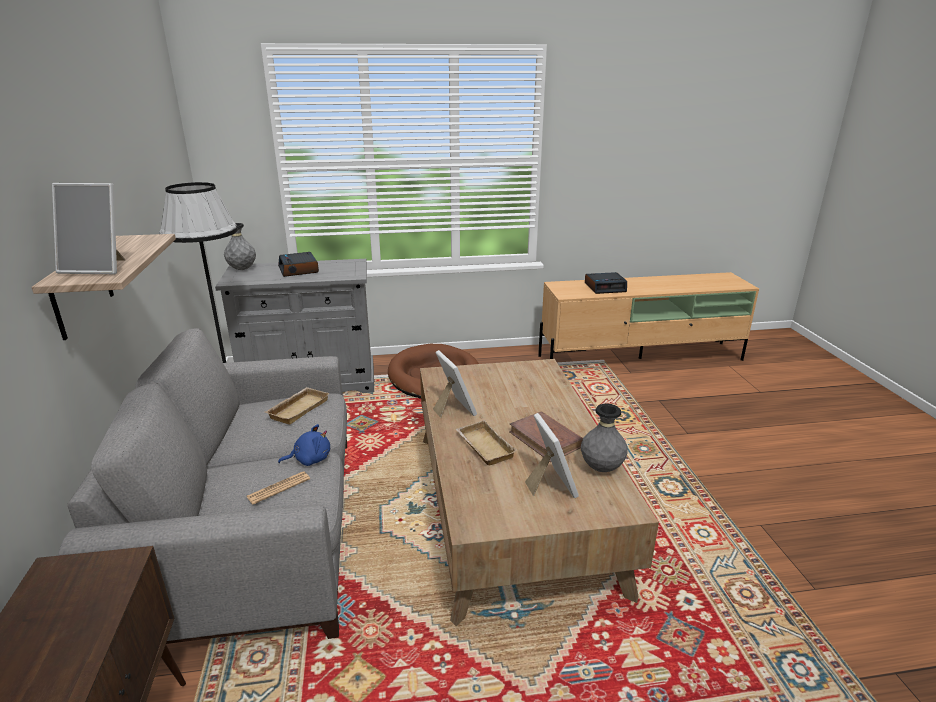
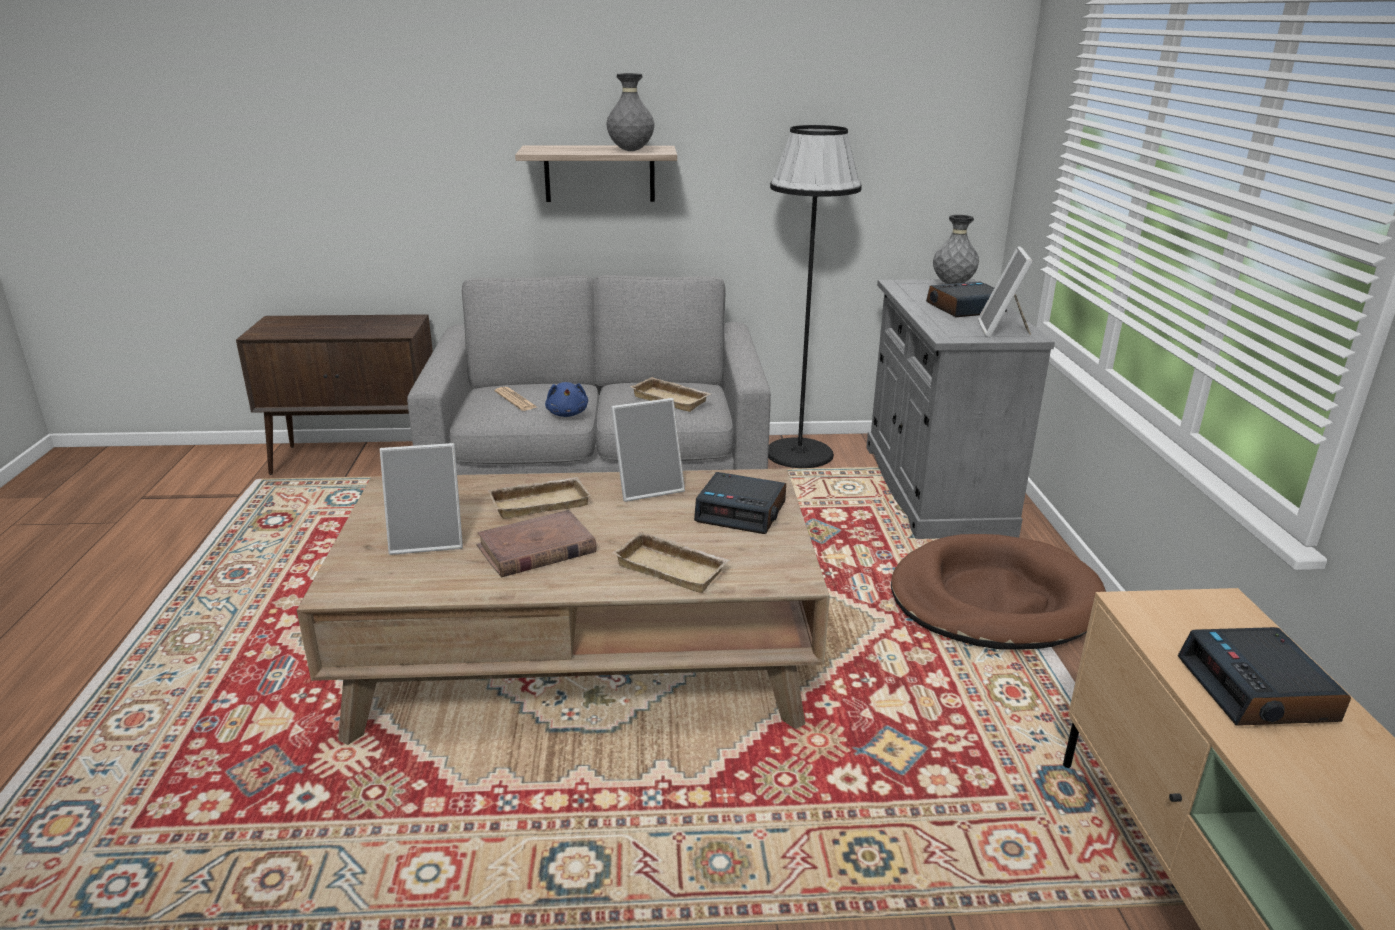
camera: 95 degrees right, 0 degrees up
picture frame [52,183,125,274] -> picture frame moved to [978,247,1033,338]
grey vase [581,404,628,472] -> grey vase moved to [606,73,654,151]
none -> beige tray [612,531,730,593]
none -> alarm clock [694,472,786,534]

